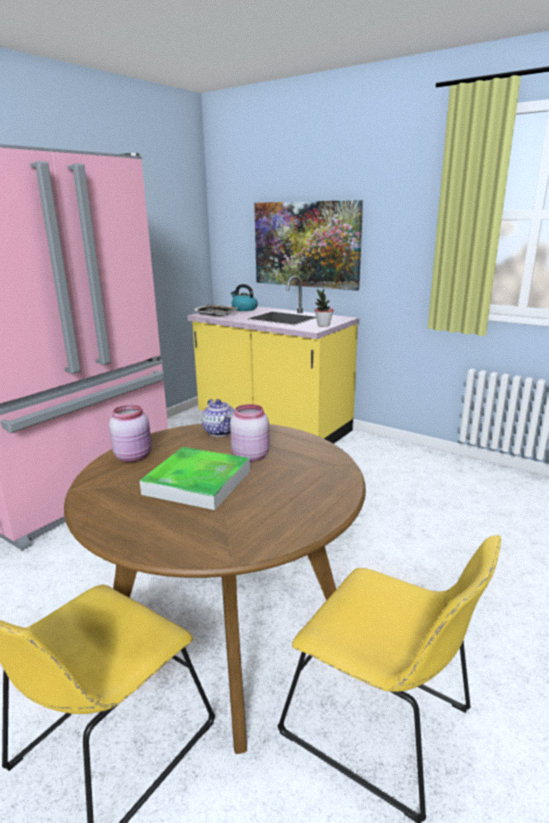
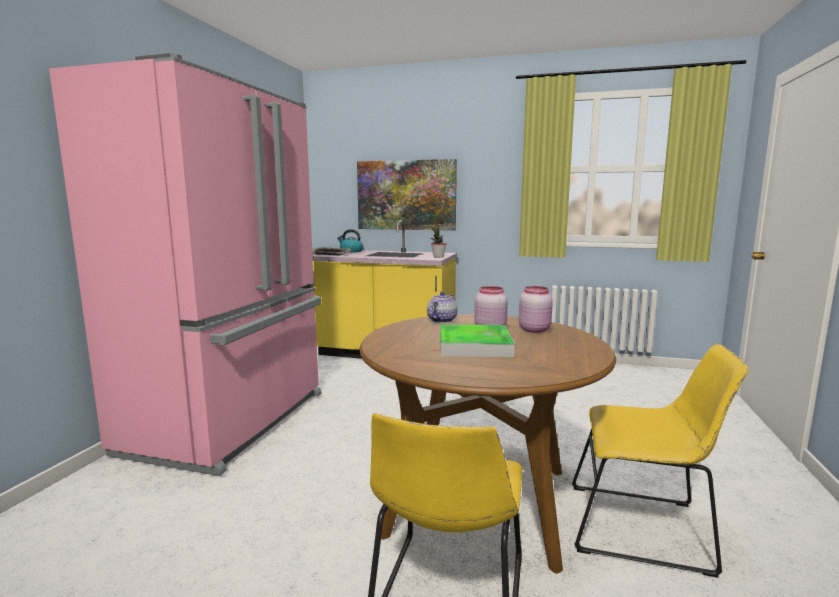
camera: 20 degrees left, 10 degrees down
pink jar [109,405,152,462] -> pink jar moved to [519,286,553,333]
teapot [201,399,235,437] -> teapot turned 105 degrees counterclockwise [427,291,457,323]

